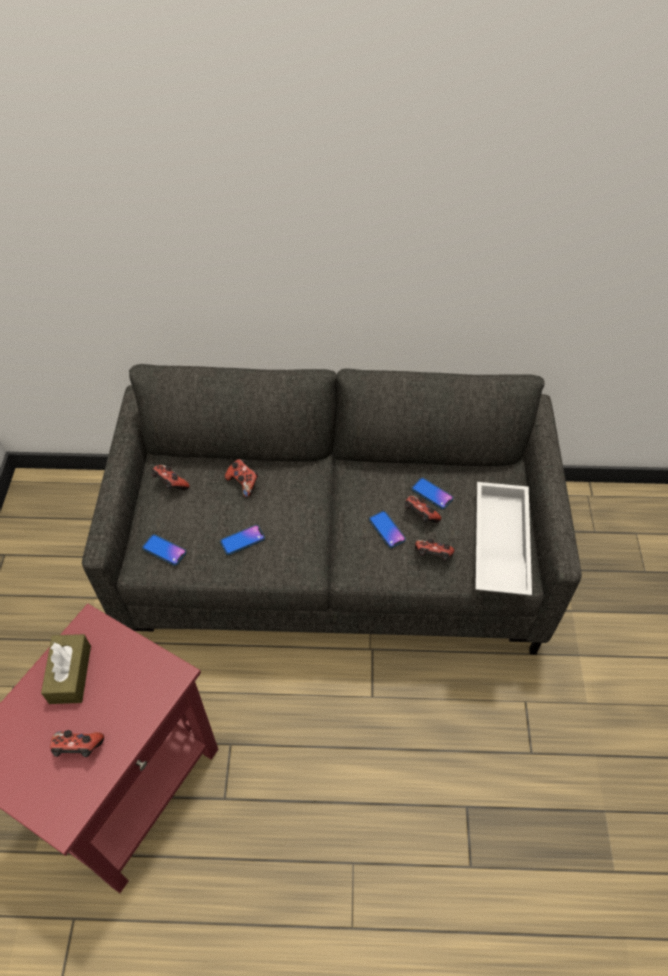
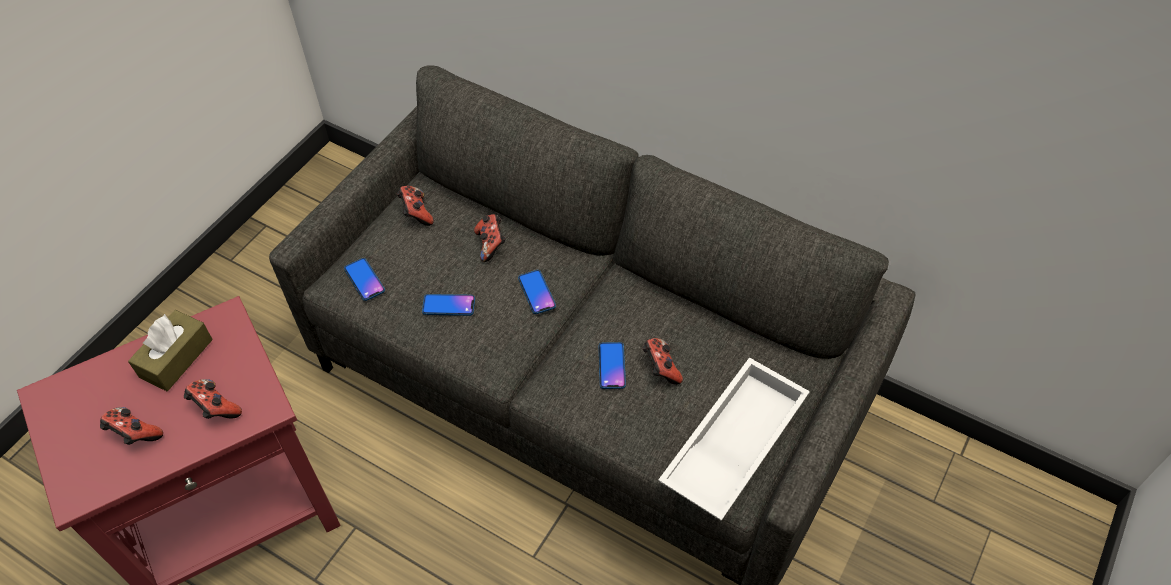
camera: 30 degrees right, 0 degrees up
phone [412,478,453,509] -> phone moved to [518,270,556,314]
game controller [415,539,454,561] -> game controller moved to [184,379,242,419]

